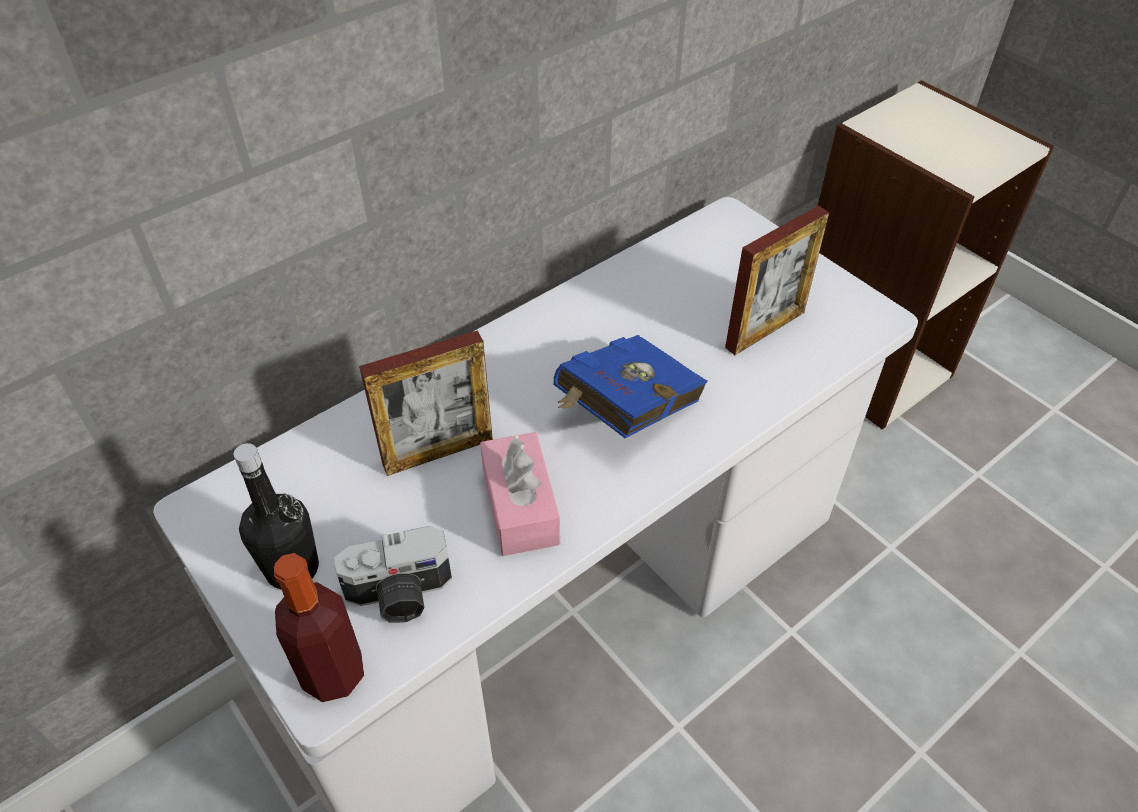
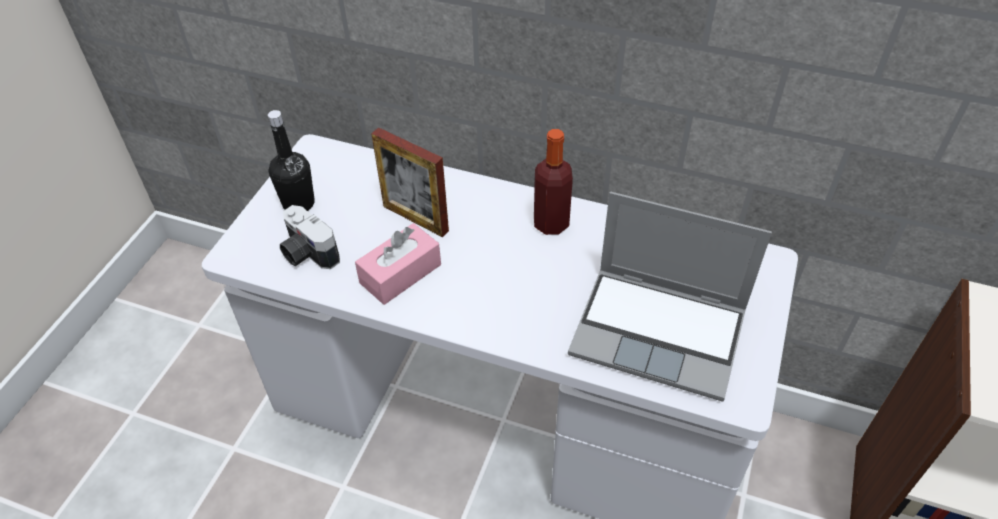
camera: 60 degrees right, 0 degrees up
bottle [274,553,364,702] -> bottle moved to [534,129,573,235]
blue book [553,335,708,438] -> none
picture frame [725,206,829,355] -> laptop [568,192,772,402]

